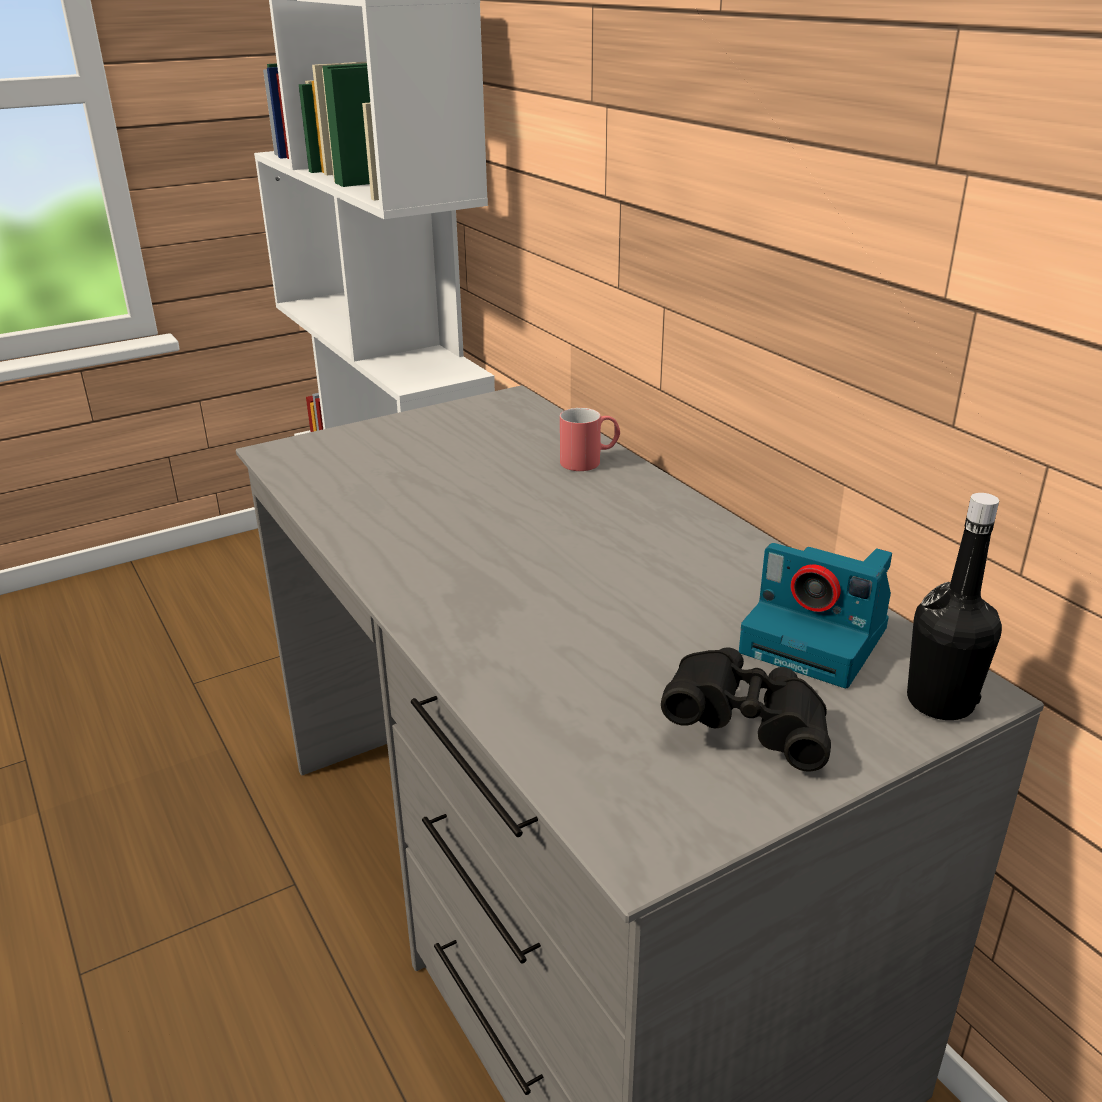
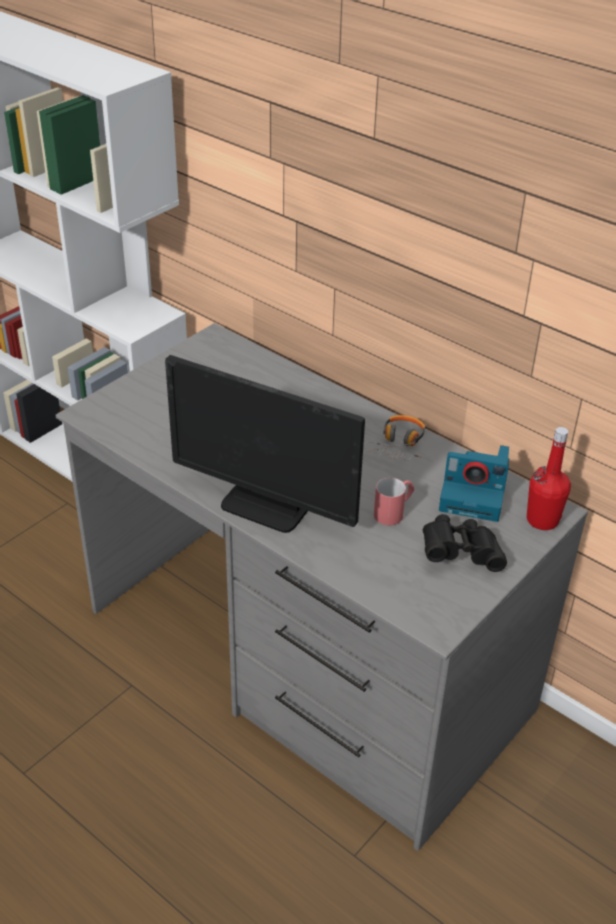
camera: 20 degrees left, 10 degrees up
red mug [560,408,620,471] -> red mug moved to [374,478,414,525]
black bottle [907,493,1002,720] -> red bottle [527,427,571,530]
none -> monitor [165,355,365,533]
none -> headphones [363,415,425,461]

